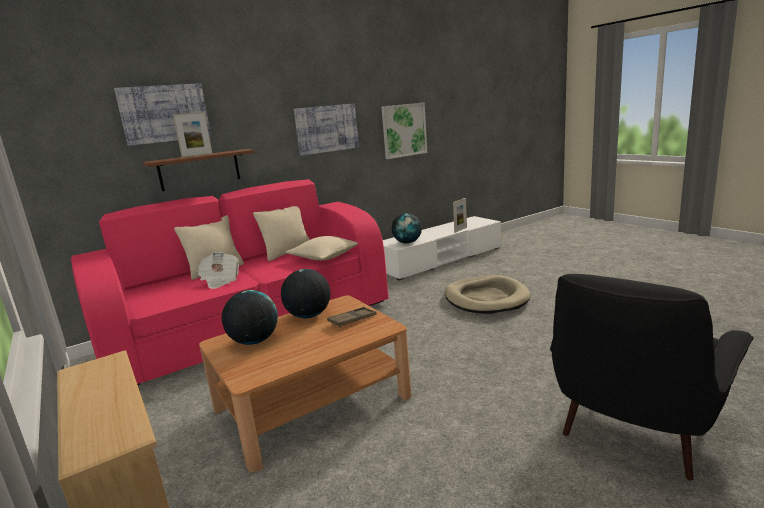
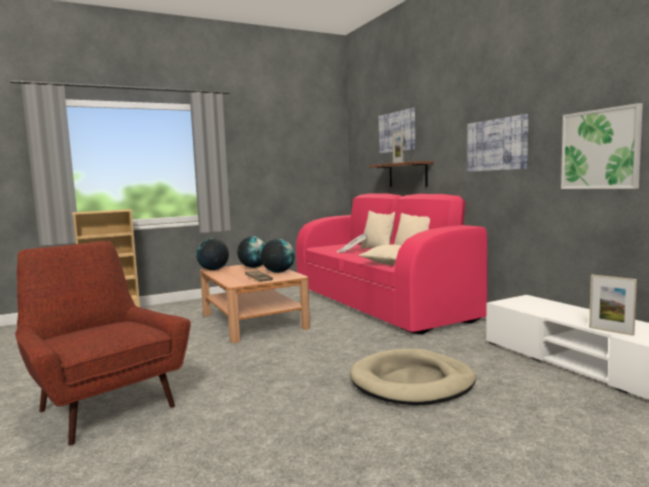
camera: 95 degrees right, 10 degrees down
globe [392,213,422,244] -> globe moved to [196,238,229,270]
black armchair [550,274,754,481] -> red armchair [15,241,191,446]

